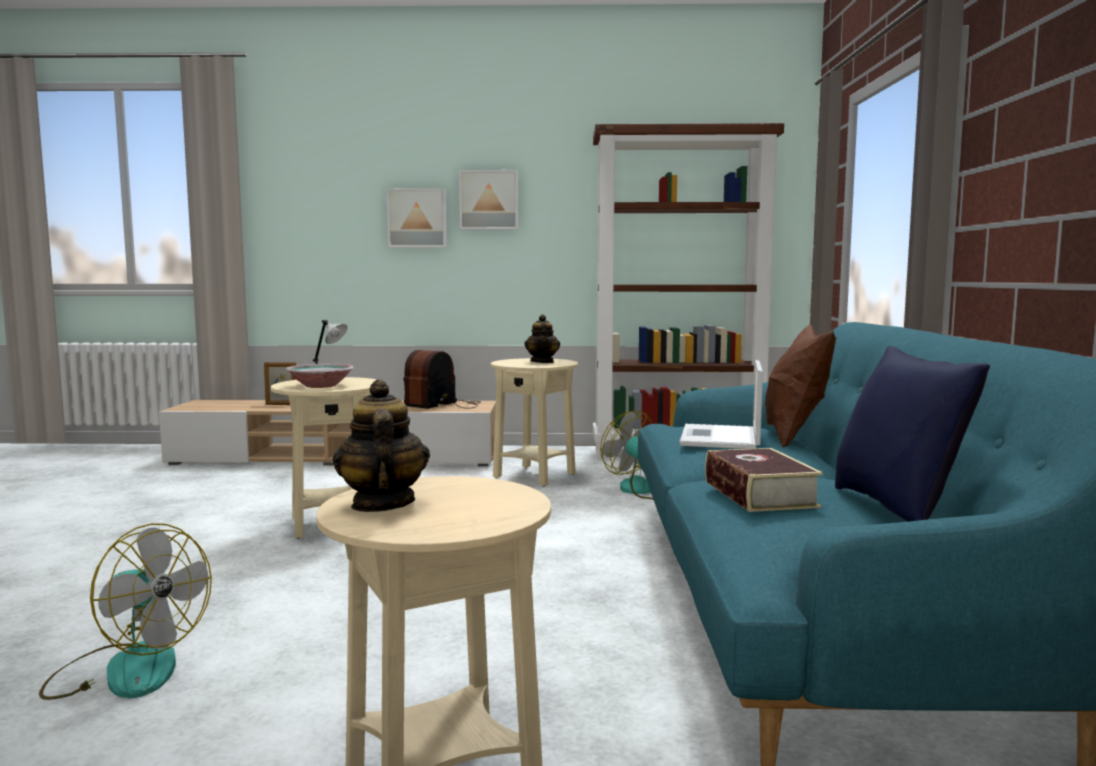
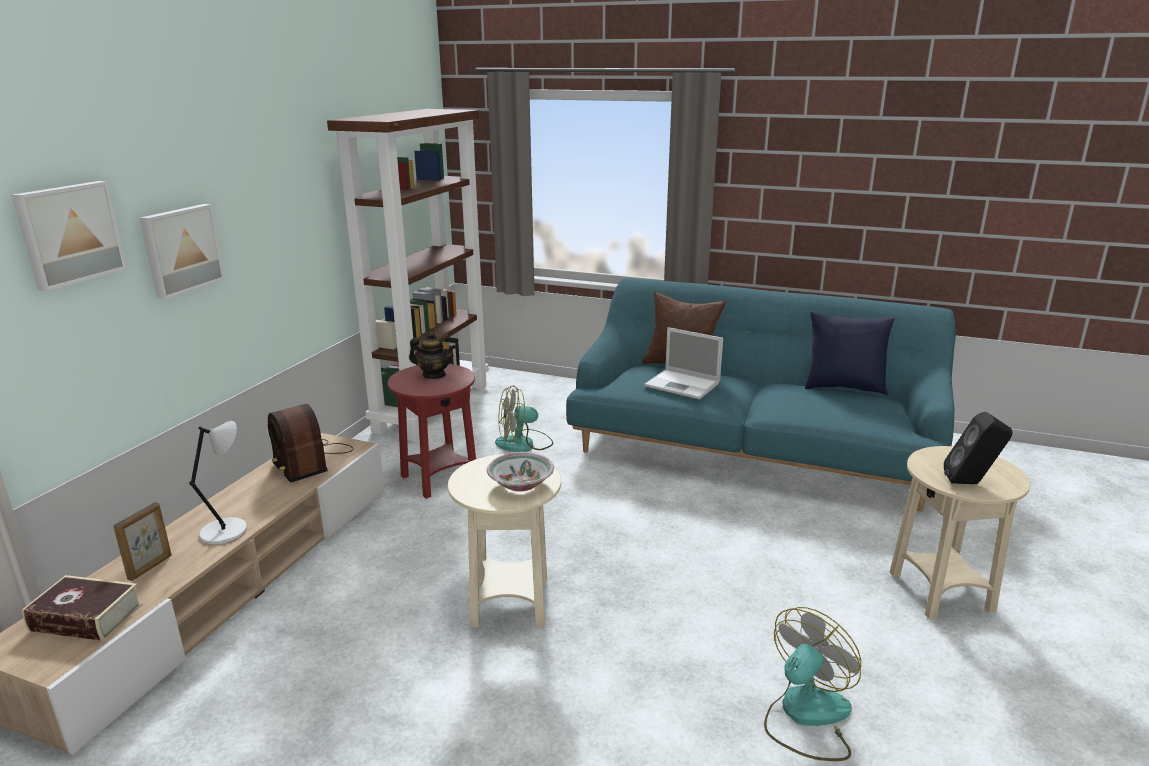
camera: 70 degrees left, 15 degrees up
teapot [333,379,430,512] -> black speaker [944,412,1013,484]
picture [459,170,518,230] -> picture moved to [12,181,127,291]
beige side table [491,358,578,486] -> red side table [387,364,476,499]
book [705,448,823,512] -> book moved to [22,575,143,641]

